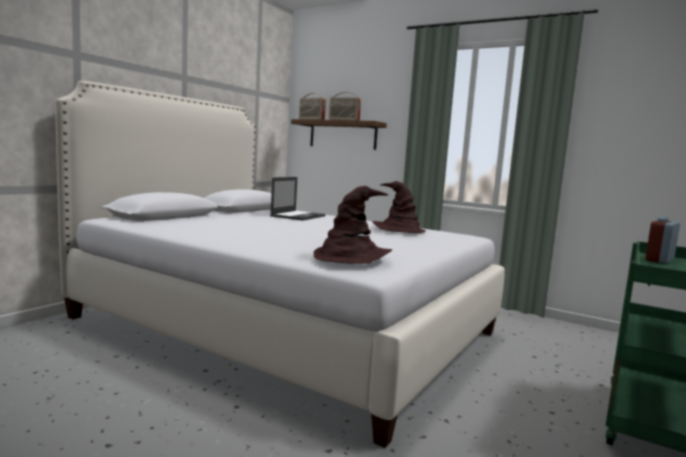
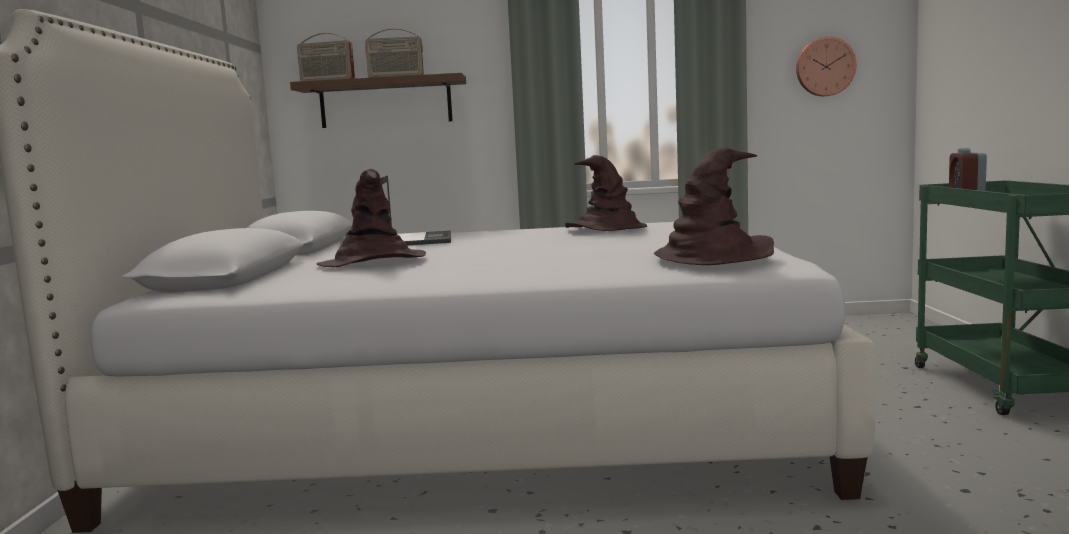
camera: 30 degrees left, 0 degrees up
none -> brown hat [317,169,426,267]
none -> wall clock [796,37,856,96]

